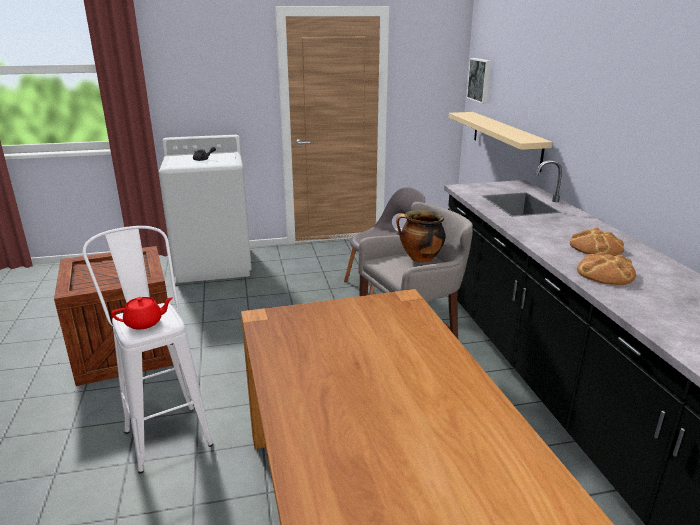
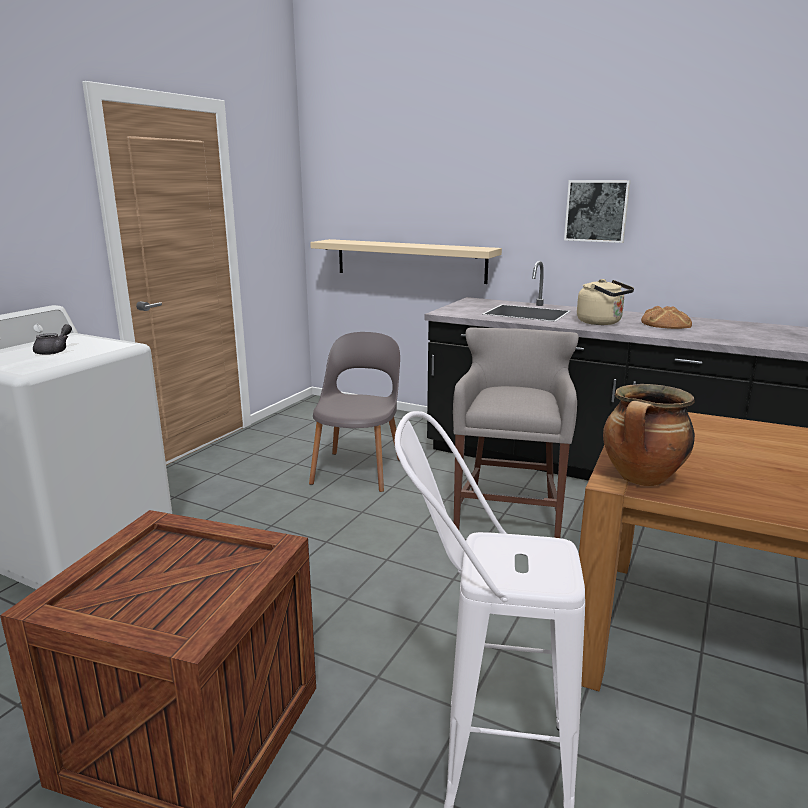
camera: 50 degrees left, 5 degrees down
red teapot [111,297,173,330] -> none
cooking pot [396,210,445,263] -> cooking pot moved to [603,384,695,486]
picture [466,58,491,104] -> picture moved to [564,180,631,243]
bread [577,252,636,285] -> none
none -> beige kettle [577,279,634,325]

